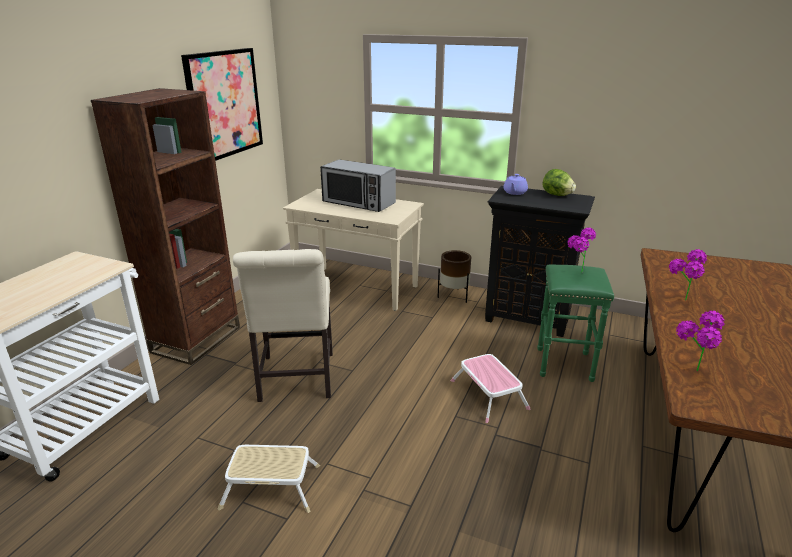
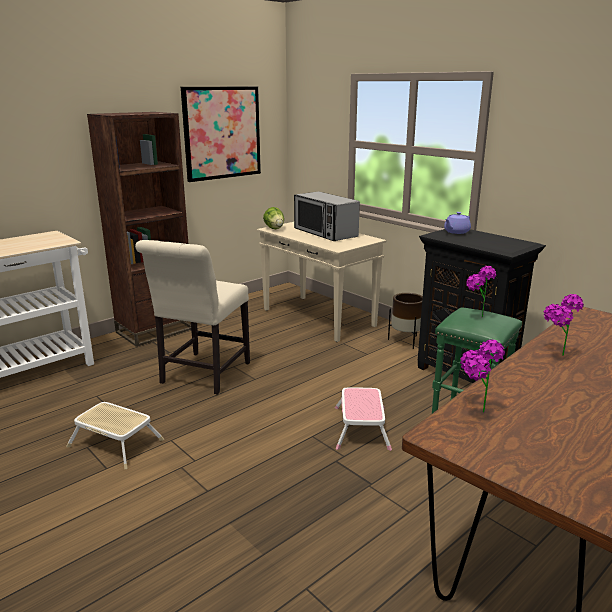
camera: 25 degrees right, 5 degrees down
lettuce [543,169,576,196] -> lettuce moved to [263,207,284,229]

